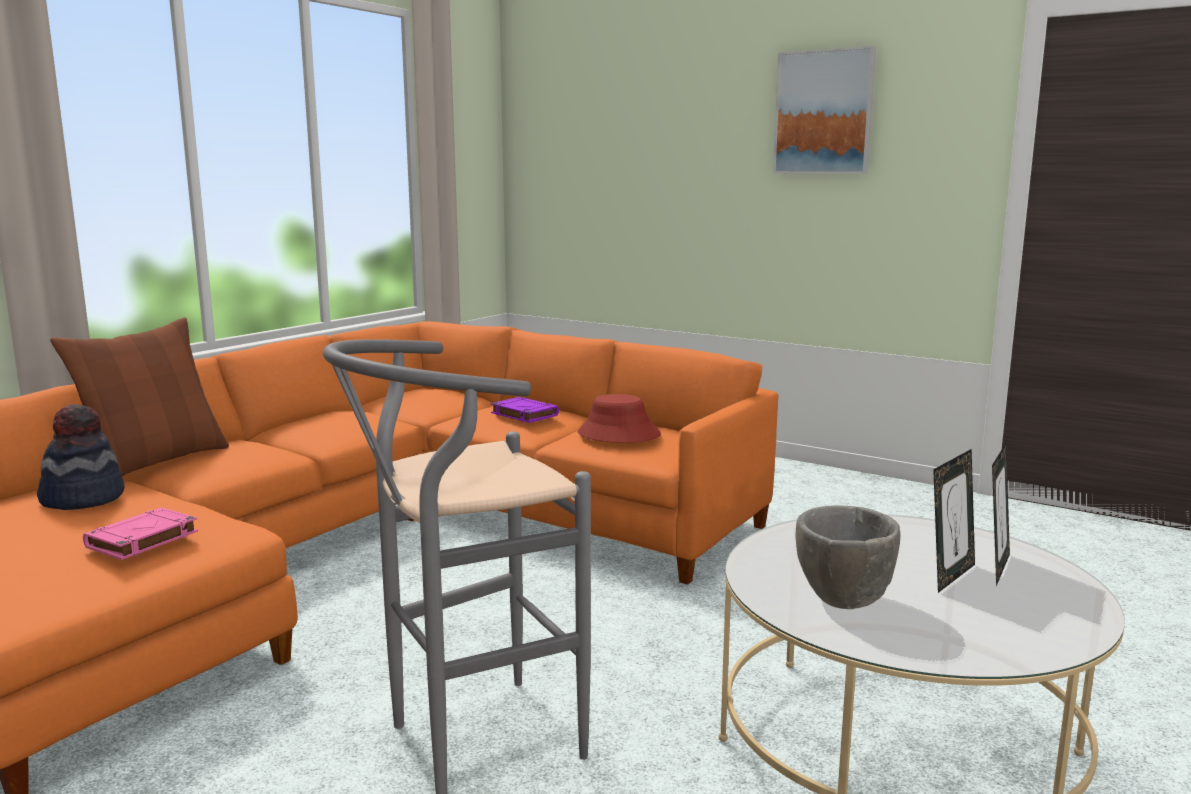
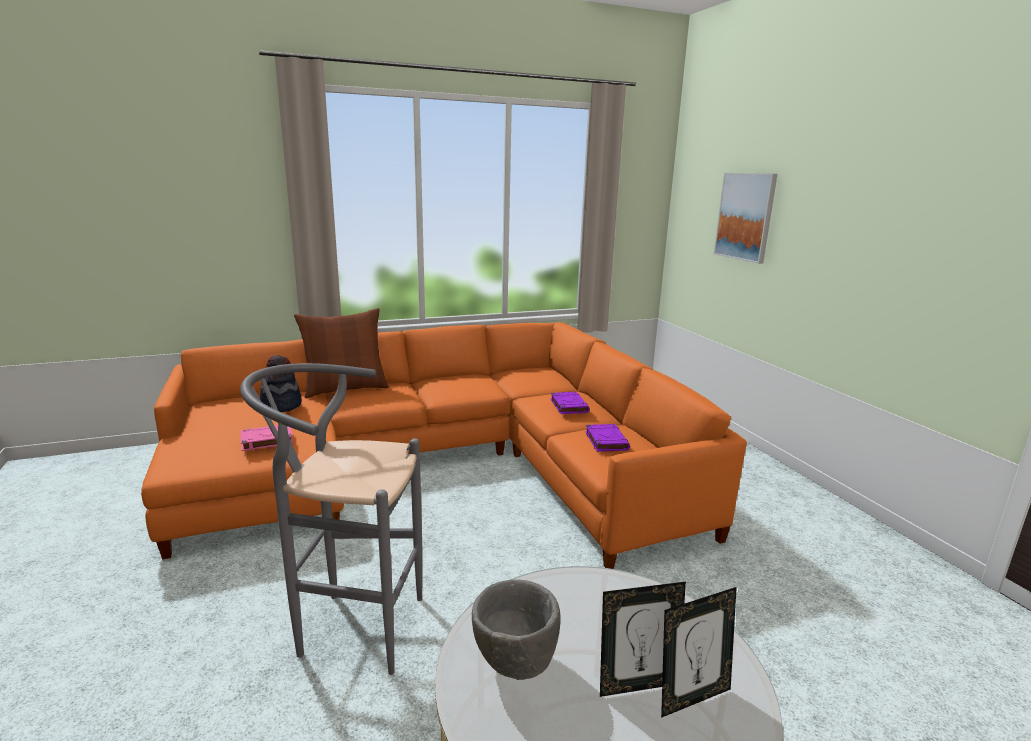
camera: 35 degrees right, 5 degrees up
red hat [578,394,661,443] -> purple book [585,424,630,452]
picture [773,46,876,174] -> picture moved to [714,173,777,264]

